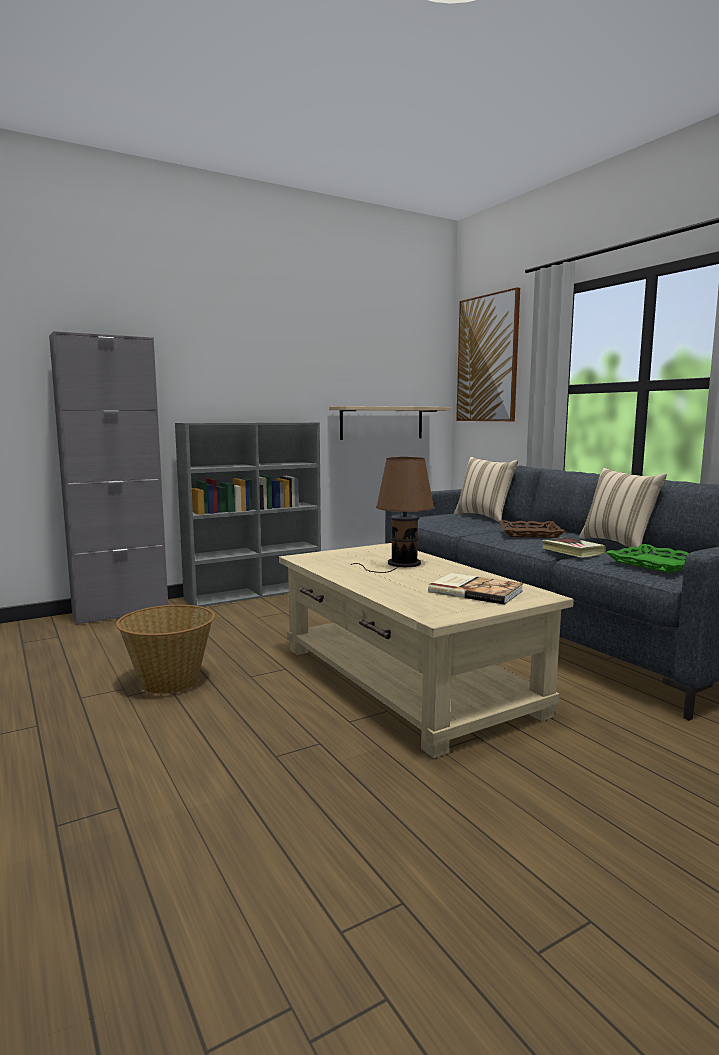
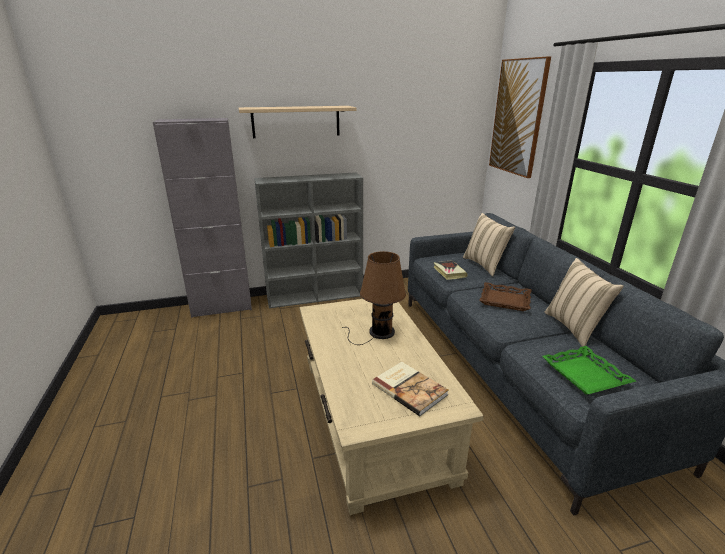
camera: 15 degrees right, 15 degrees up
basket [116,605,215,694] -> none
beige shelf [329,406,451,440] -> beige shelf moved to [238,106,356,138]
book [542,537,606,558] -> book moved to [433,260,467,280]

